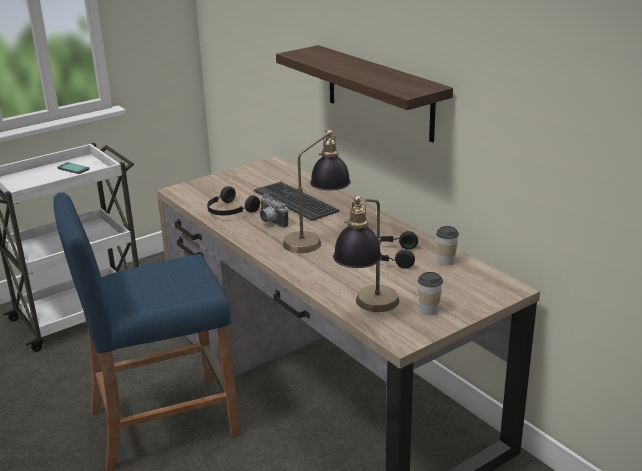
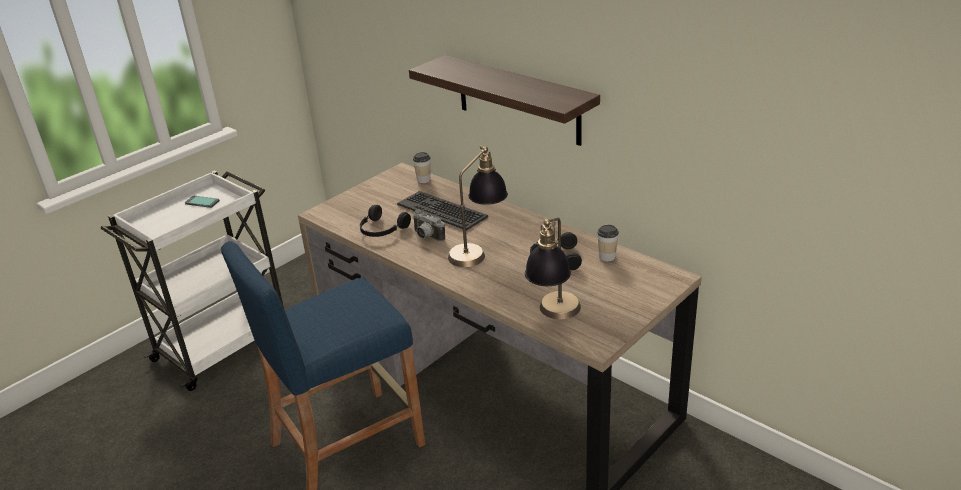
camera: 10 degrees left, 5 degrees up
cup [418,272,443,315] -> cup moved to [413,152,431,183]

